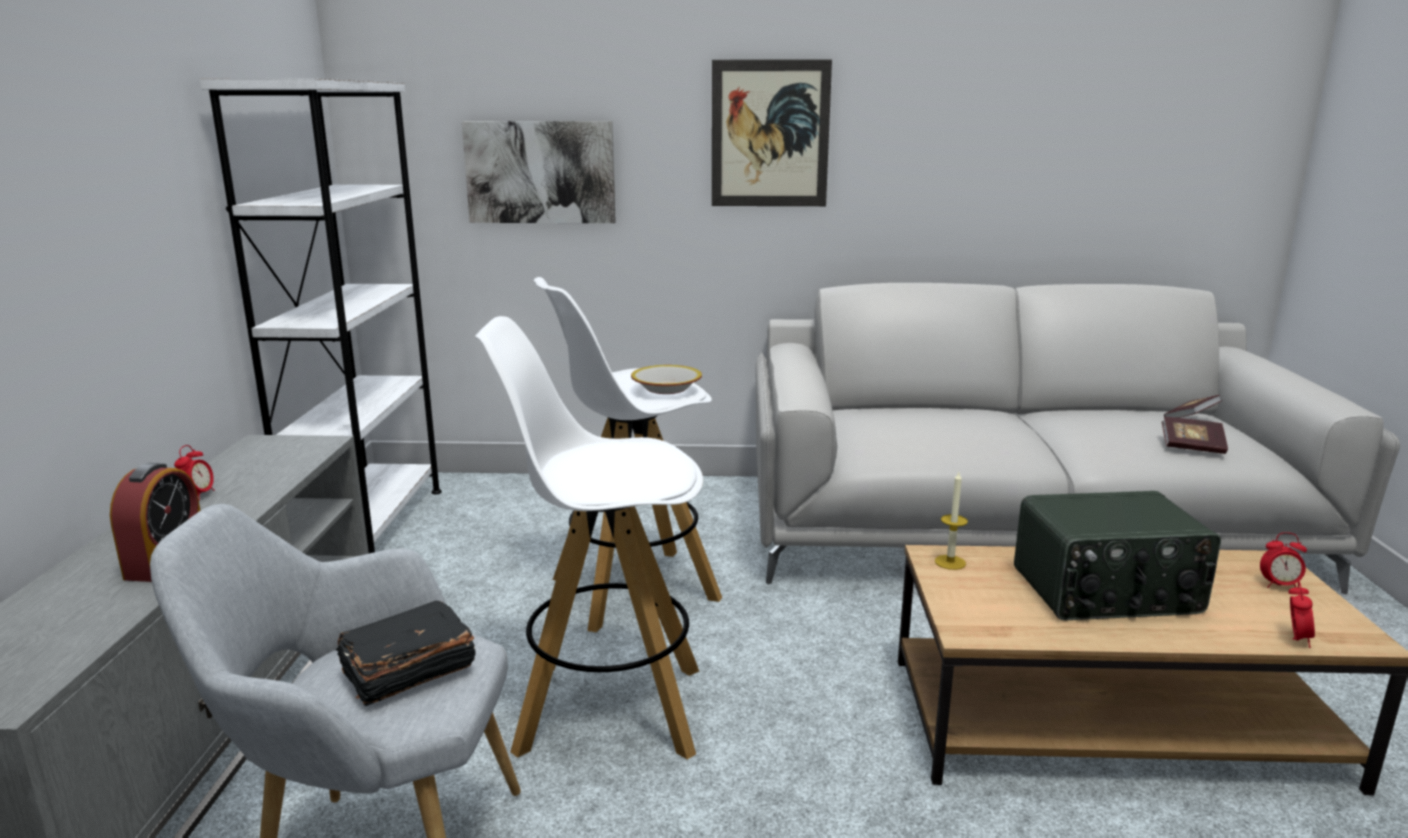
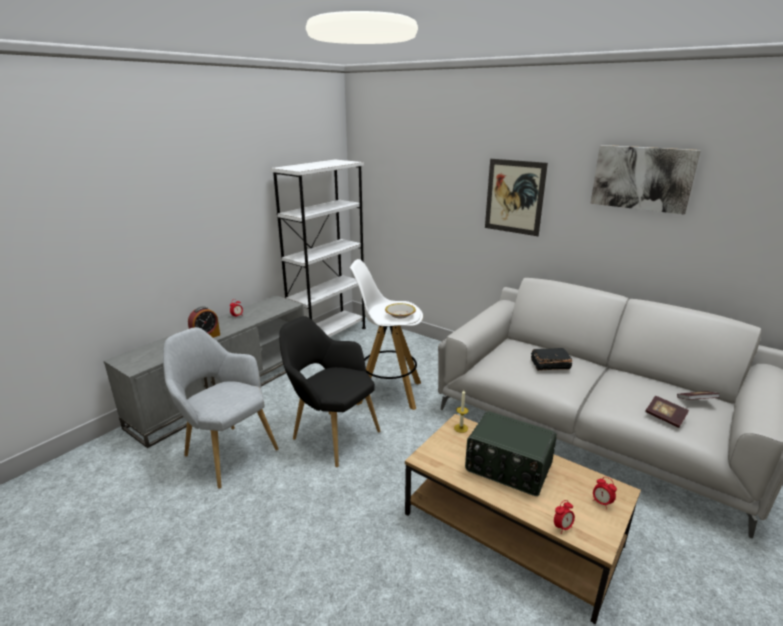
camera: 35 degrees right, 5 degrees up
black book [336,601,476,706] -> black book moved to [531,348,573,371]
picture [462,121,616,223] -> picture moved to [590,145,701,215]
white stool [475,316,703,759] -> black armchair [279,316,380,467]

